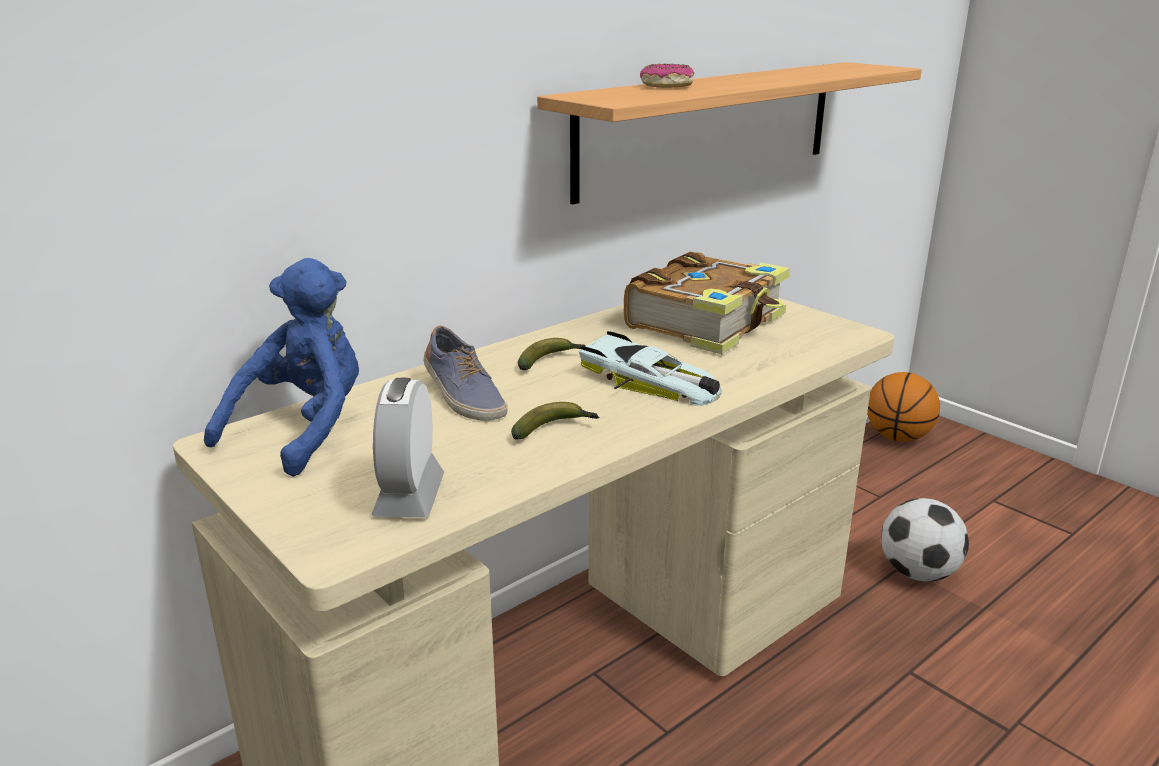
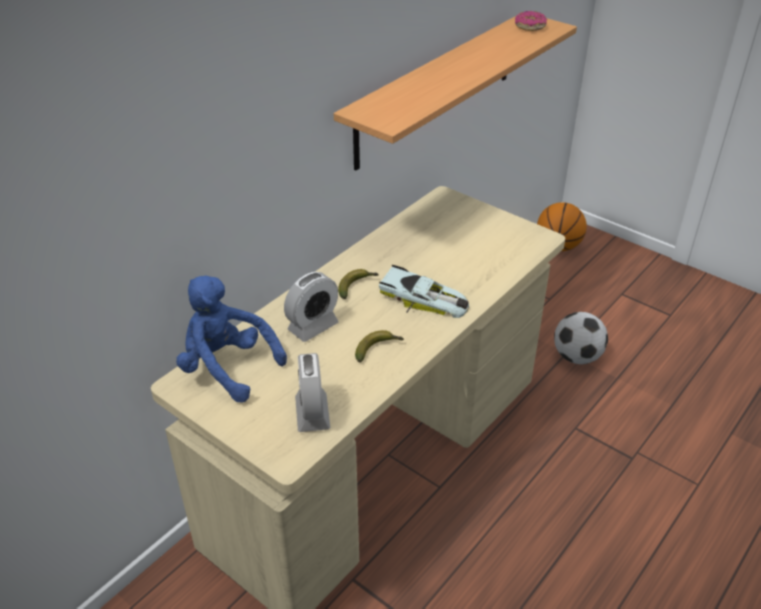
camera: 10 degrees left, 15 degrees up
blue plush toy [204,258,359,477] -> blue plush toy turned 75 degrees counterclockwise [176,275,287,403]
shoe [423,325,507,421] -> alarm clock [284,272,339,342]
book [624,252,790,354] -> none
donut [640,64,694,88] -> donut moved to [515,11,547,31]

